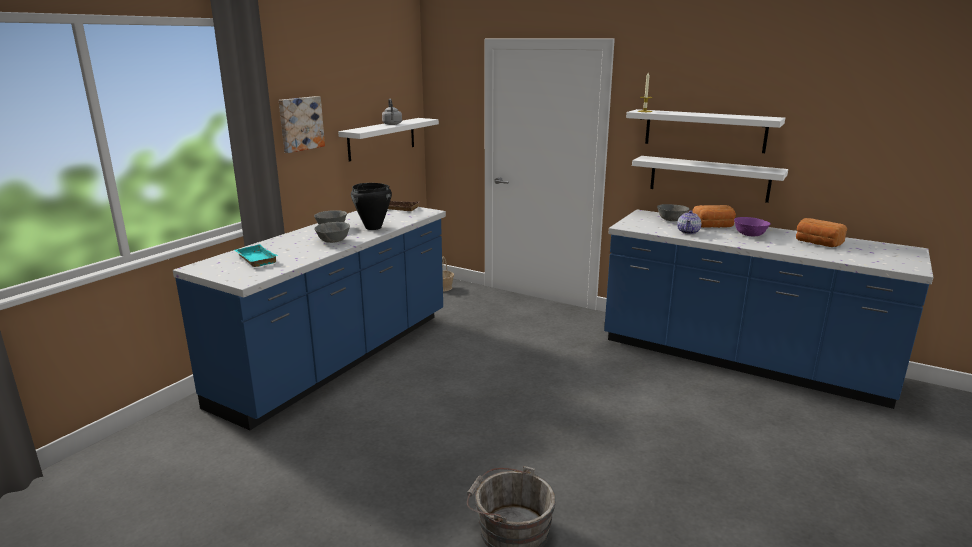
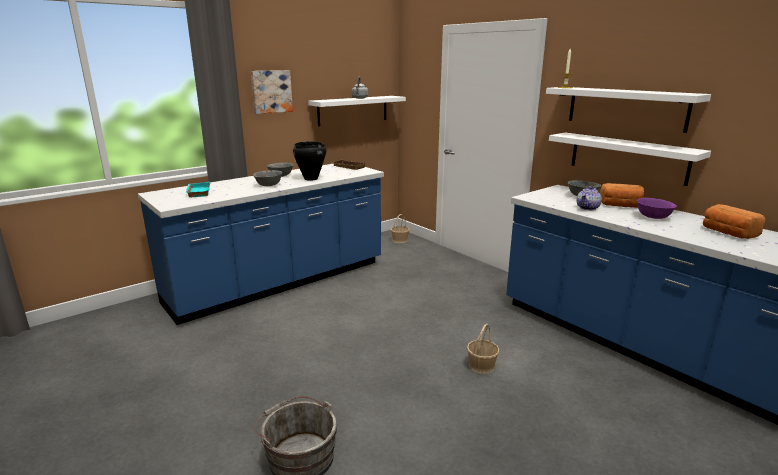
camera: 20 degrees right, 0 degrees up
none -> basket [467,324,500,374]

